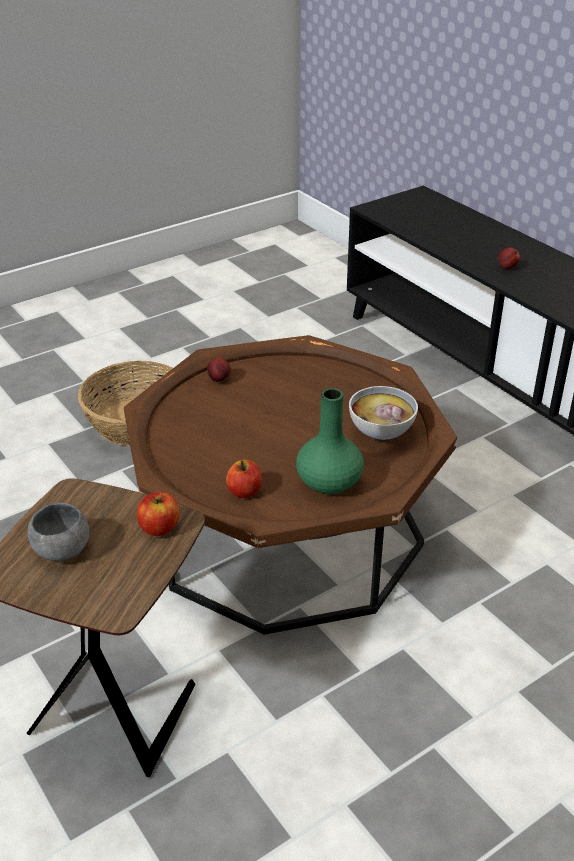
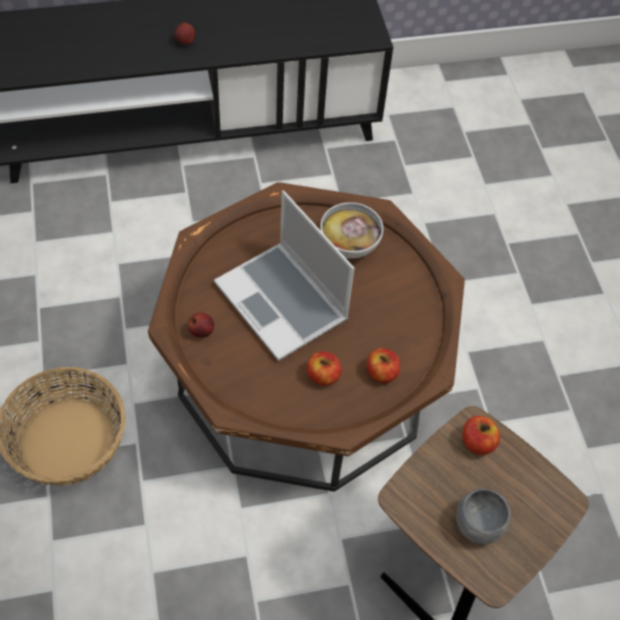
camera: 70 degrees left, 20 degrees up
green vase [296,388,364,494] -> none
none -> laptop [214,190,355,361]
none -> apple [307,352,342,386]

